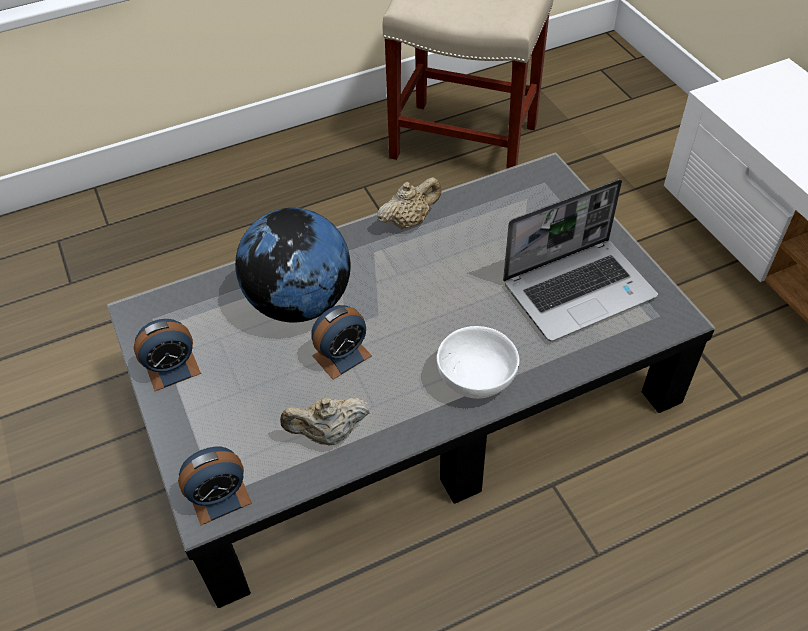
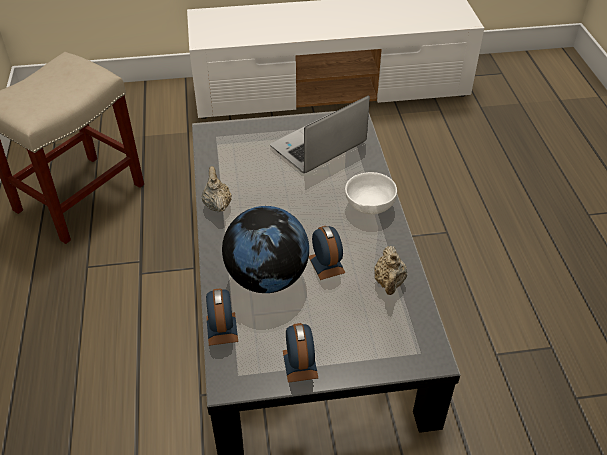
camera: 75 degrees left, 5 degrees down
alarm clock [178,447,252,525] -> alarm clock moved to [206,288,238,346]
laptop [503,179,658,341] -> laptop turned 120 degrees counterclockwise [270,96,370,173]

